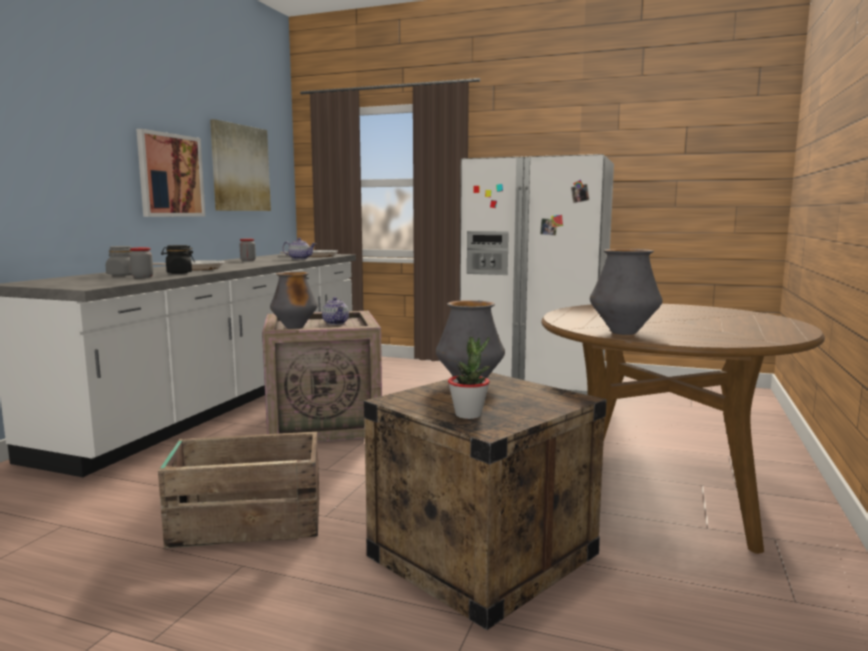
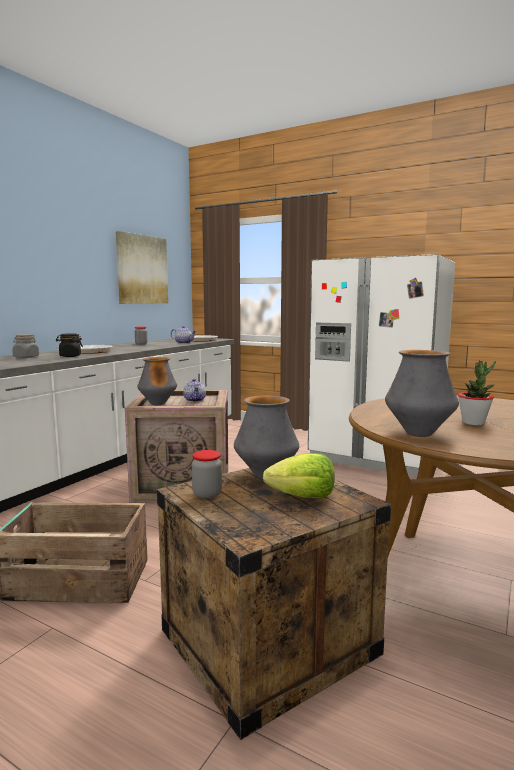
camera: 10 degrees right, 0 degrees up
jar [130,247,153,278] -> jar moved to [192,450,222,499]
picture [136,129,205,217] -> none
potted plant [448,336,490,419] -> potted plant moved to [458,361,496,425]
none -> lettuce [263,453,335,498]

